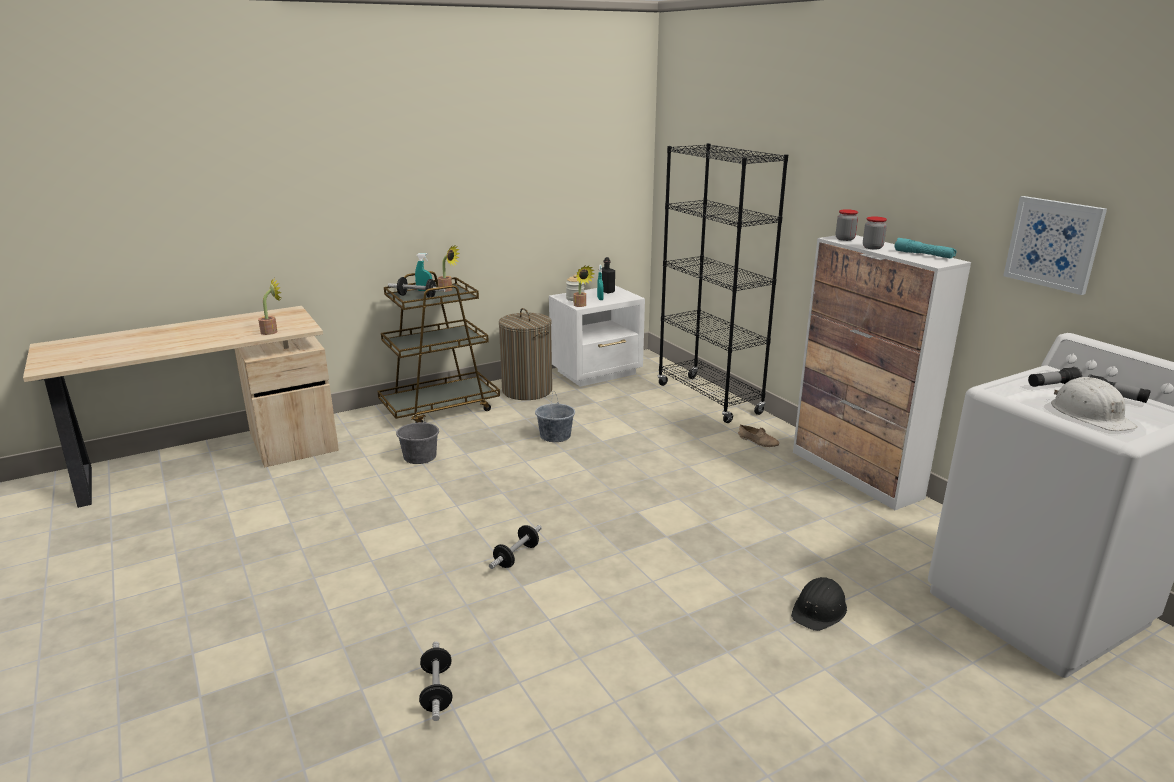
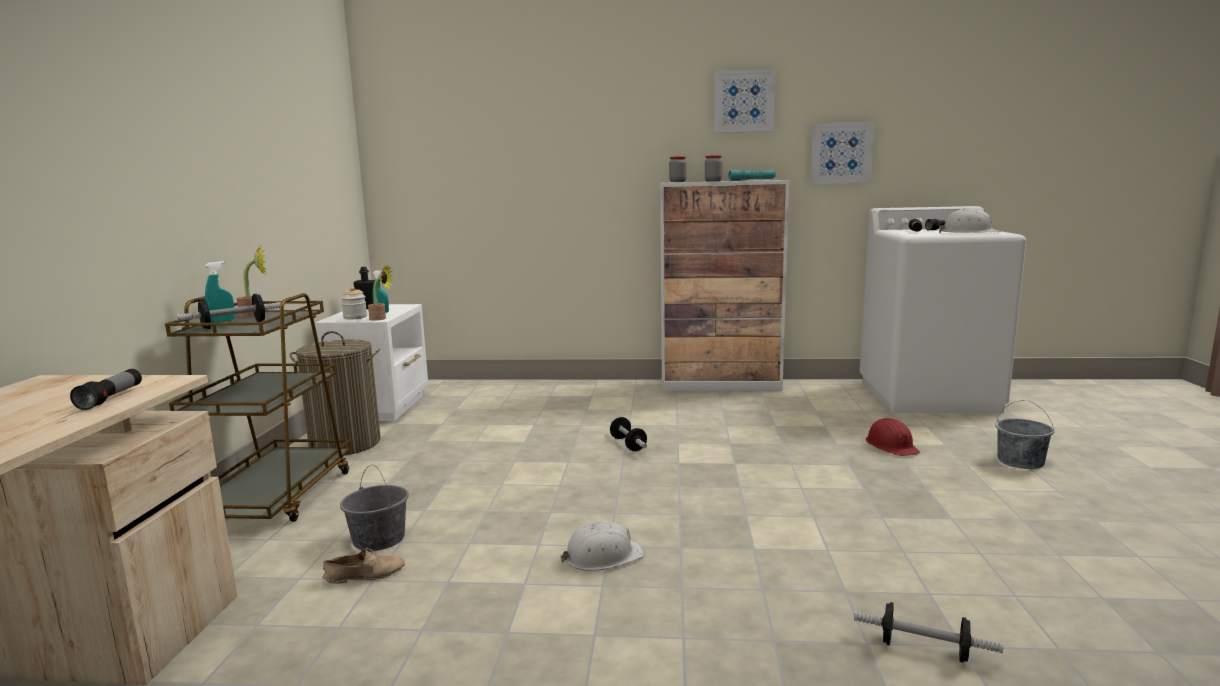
camera: 55 degrees left, 10 degrees down
potted plant [258,278,281,335] -> flashlight [70,369,142,410]
dumbbell [489,525,542,569] -> dumbbell moved to [610,417,647,451]
grey bucket [535,391,575,442] -> grey bucket moved to [995,400,1054,469]
black bookcase [658,143,788,423] -> none
beige shoe [738,424,779,447] -> beige shoe moved to [322,548,405,584]
black hard hat [791,577,847,631] -> red hard hat [866,418,920,456]
none -> white hard hat [561,520,645,571]
none -> picture [714,69,775,133]

